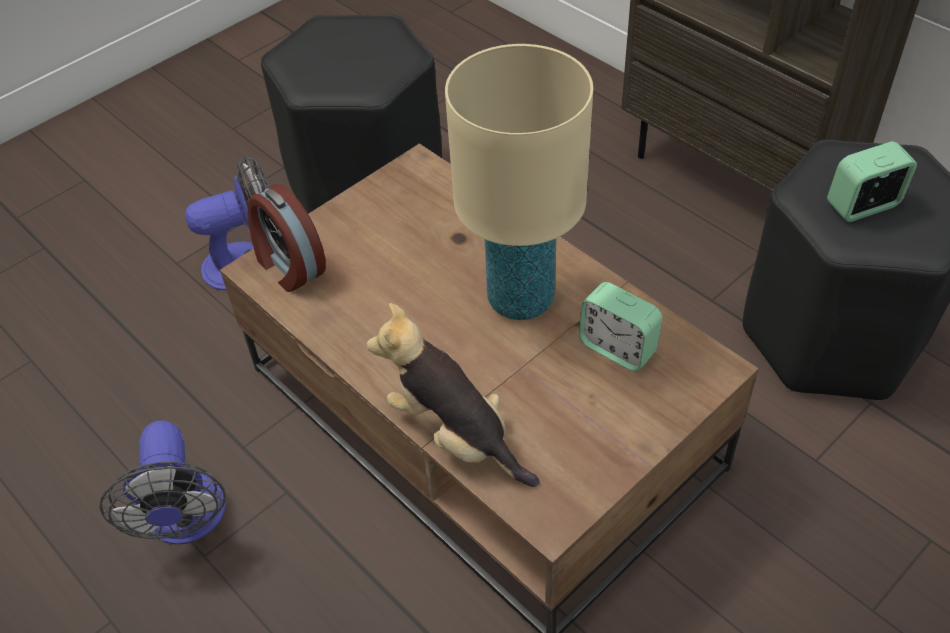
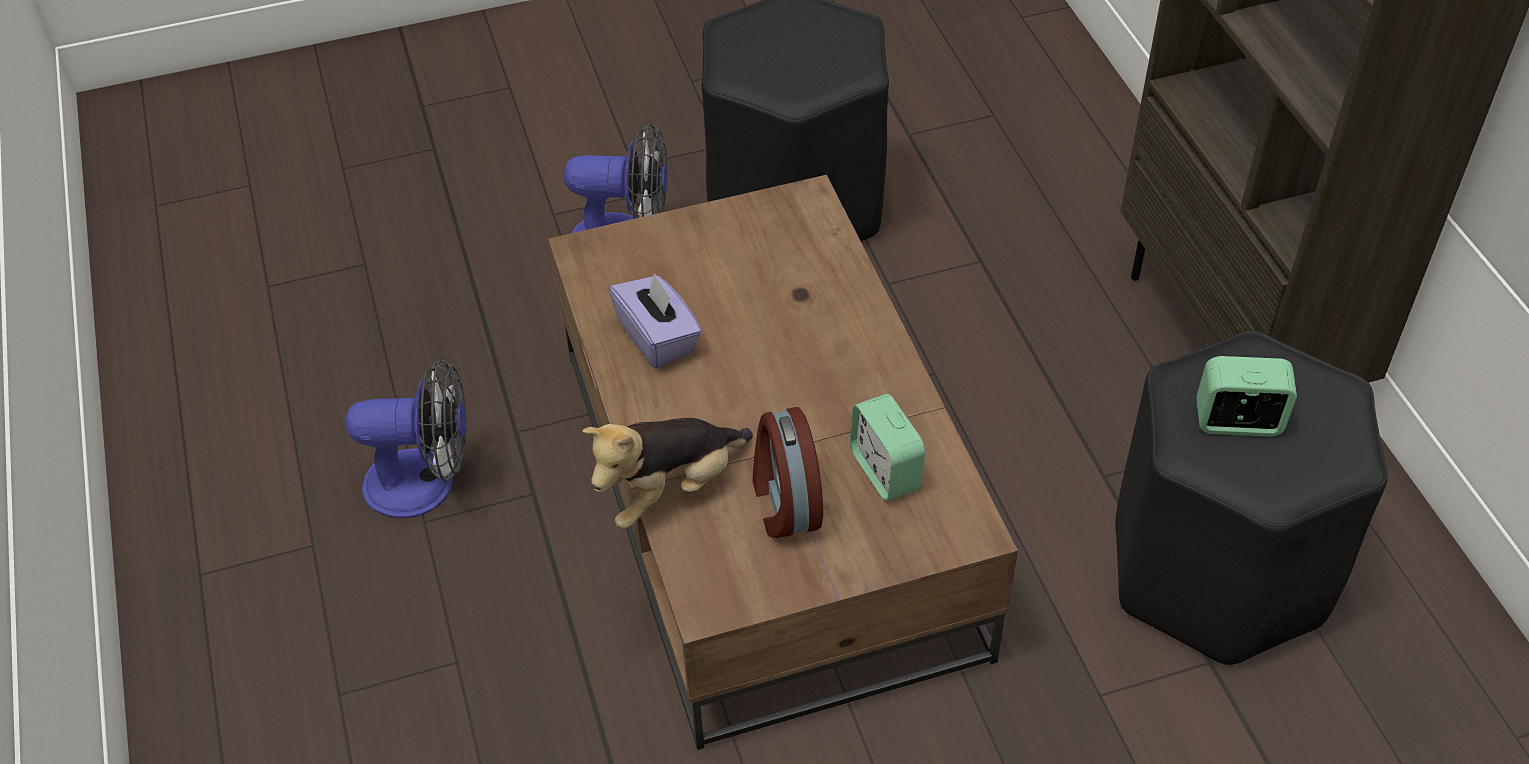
camera: 25 degrees right, 0 degrees up
fan [99,421,226,544] -> fan turned 105 degrees counterclockwise [346,358,466,518]
alarm clock [248,184,326,292] -> alarm clock moved to [752,407,823,538]
plush toy [367,303,540,487] -> plush toy turned 105 degrees counterclockwise [583,418,753,529]
beige table lamp [445,44,593,320] -> none
none -> purple tissue box [609,273,702,368]

